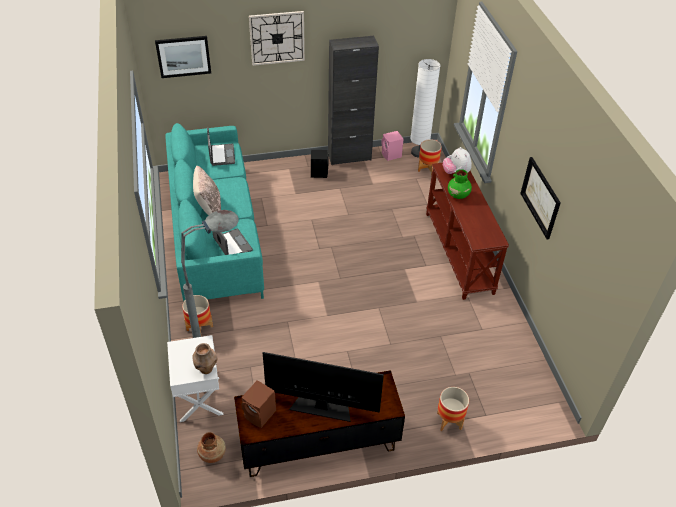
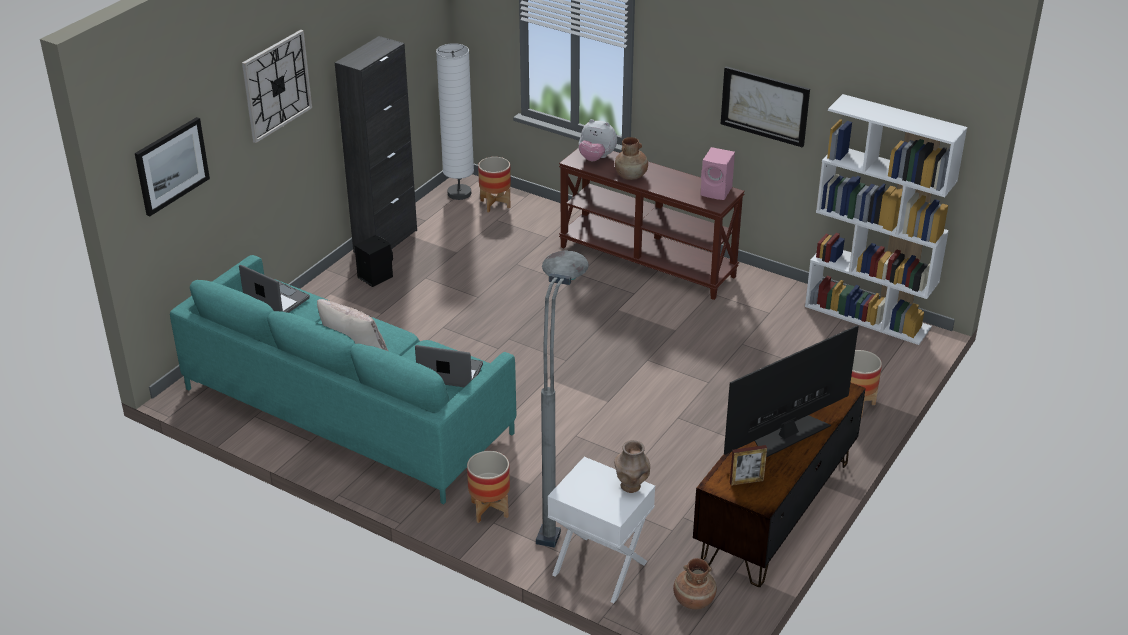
camera: 45 degrees left, 10 degrees down
brown speaker [241,380,276,428] -> picture frame [730,445,767,486]
pink speaker [381,131,404,161] -> pink speaker moved to [701,147,735,200]
green vase [448,169,472,199] -> brown vase [615,137,648,180]
none -> white bookcase [805,94,967,345]

